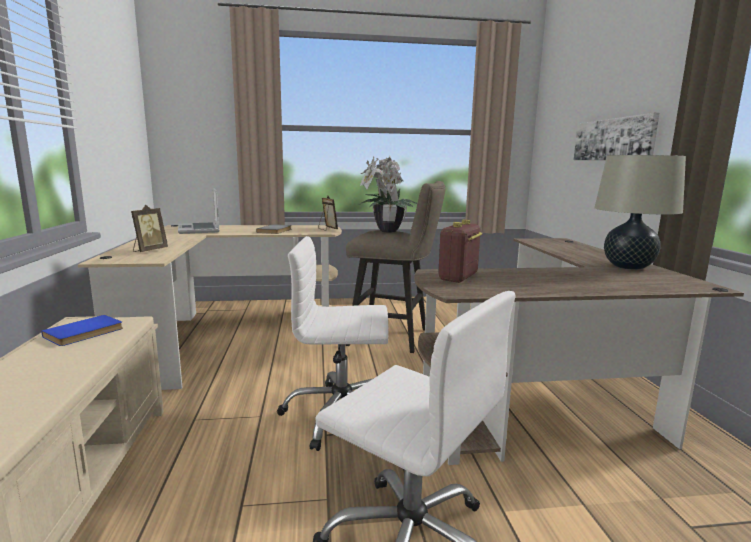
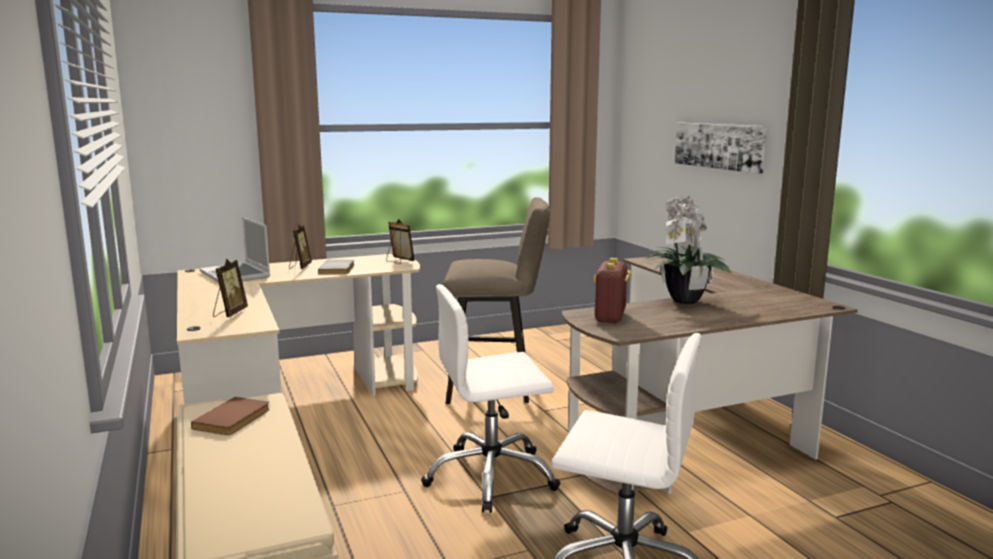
camera: 15 degrees left, 0 degrees up
blue book [41,315,123,346] -> brown book [191,397,270,435]
potted plant [359,156,417,232] -> potted plant moved to [641,196,732,304]
beige table lamp [594,155,686,270] -> none
none -> picture frame [289,224,312,269]

